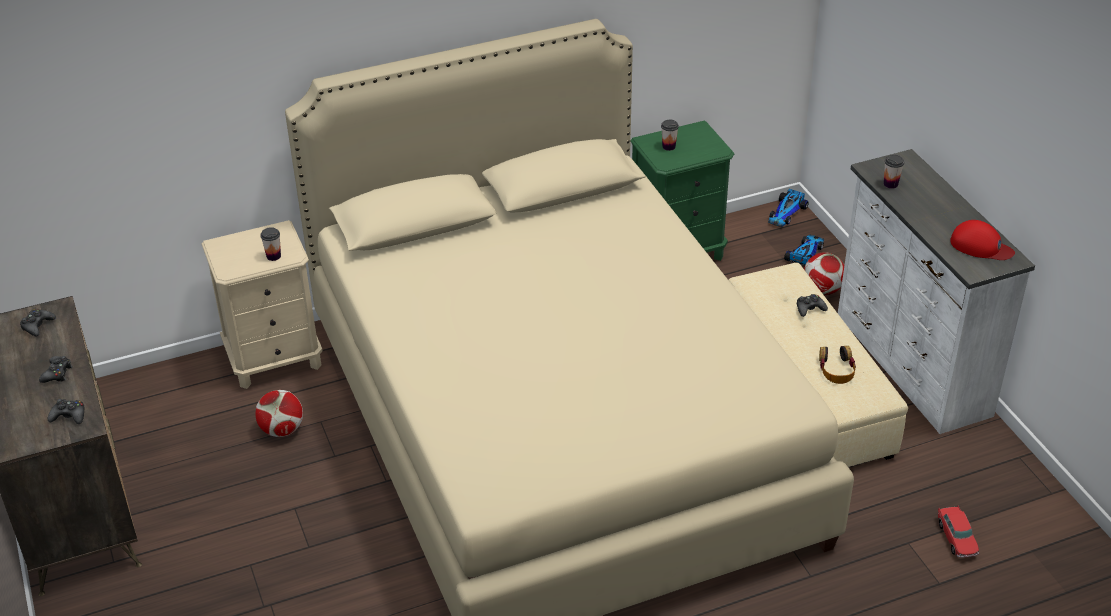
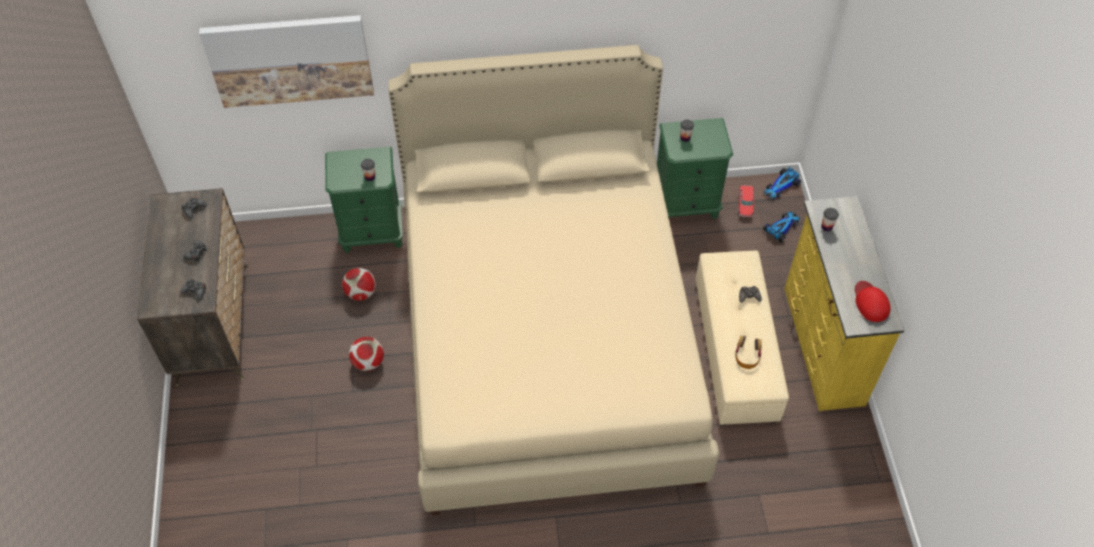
camera: 15 degrees right, 15 degrees up
beige nightstand [201,220,323,389] -> green nightstand [325,147,403,253]
football [804,252,844,295] -> football moved to [349,337,384,371]
white dresser [838,149,1035,434] -> yellow dresser [784,196,905,411]
toy car [938,506,979,558] -> toy car moved to [738,185,754,217]
red cap [950,220,1015,260] -> red cap turned 150 degrees counterclockwise [855,281,891,322]
none -> picture [199,15,374,108]

